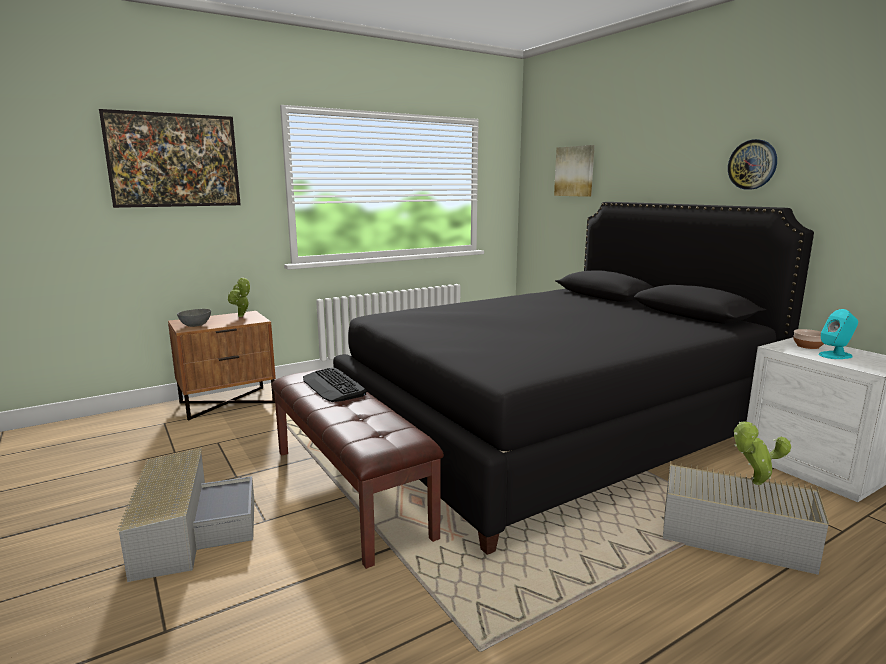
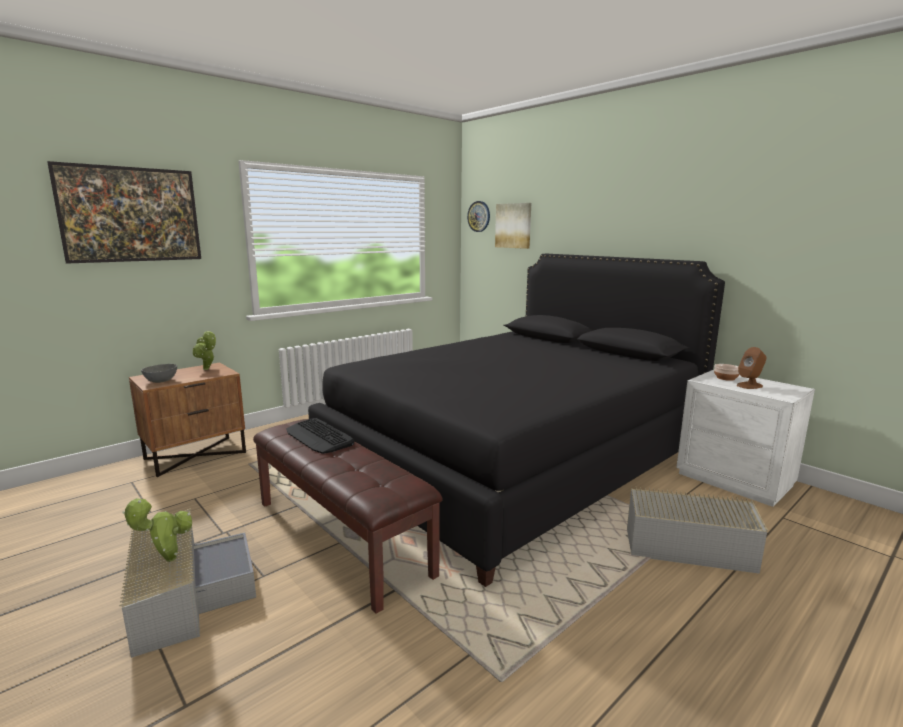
camera: 10 degrees left, 0 degrees up
wall clock [728,139,777,190] -> wall clock moved to [467,201,490,232]
potted plant [734,422,791,485] -> potted plant moved to [123,498,192,562]
turquoise speaker [818,309,858,359] -> brown speaker [737,347,766,389]

